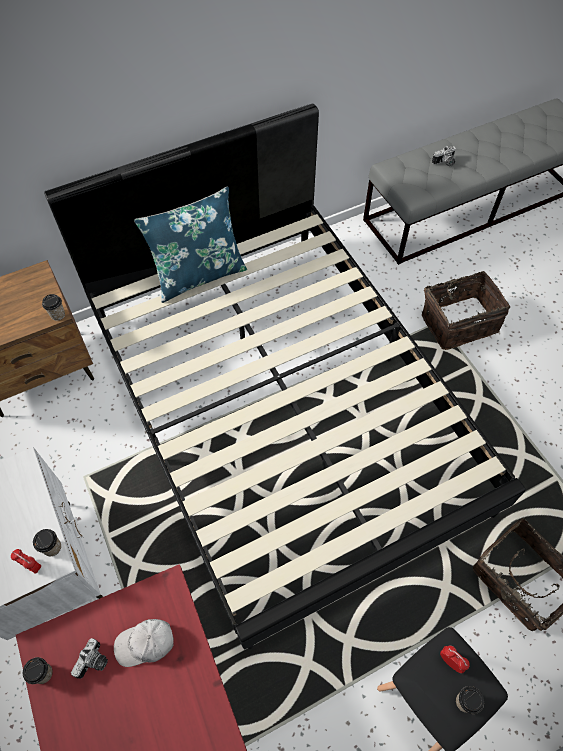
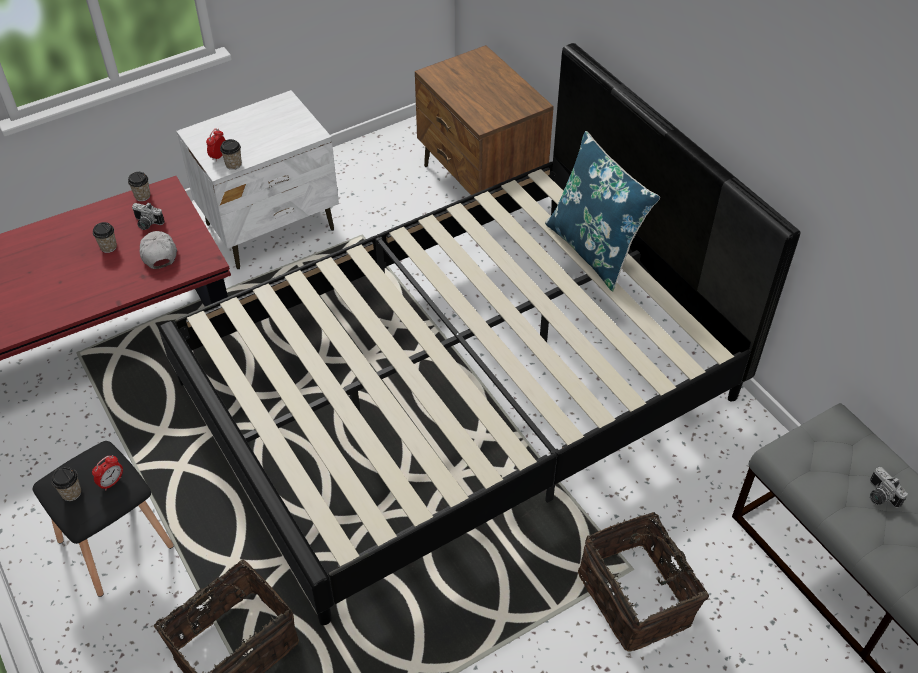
camera: 85 degrees right, 10 degrees down
cup [42,294,65,321] -> cup moved to [93,222,117,253]

